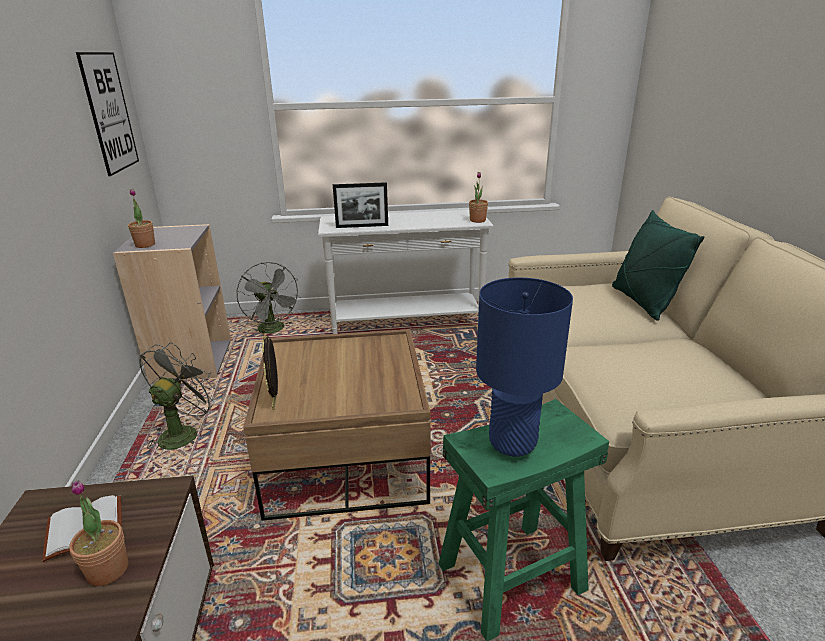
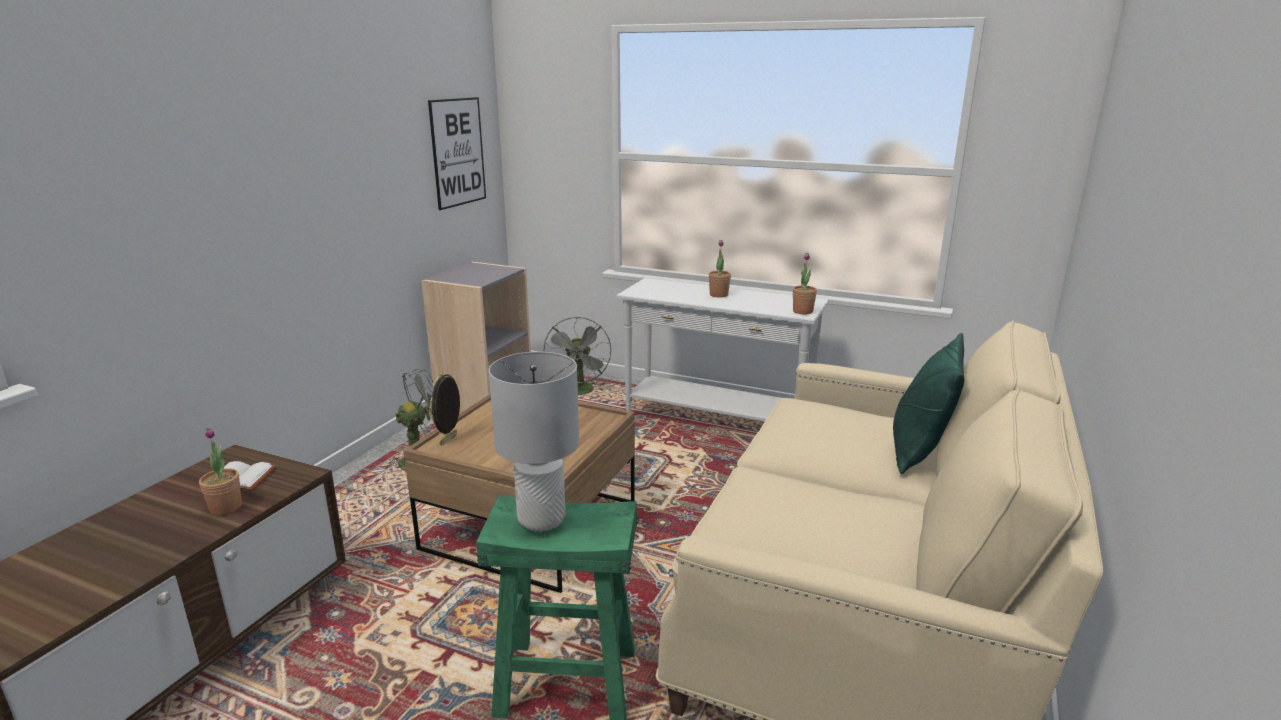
camera: 30 degrees right, 5 degrees down
potted plant [128,189,155,248] -> potted plant moved to [709,240,731,297]
picture frame [333,182,388,228] -> none
blue table lamp [476,278,573,457] -> grey table lamp [489,352,579,531]

